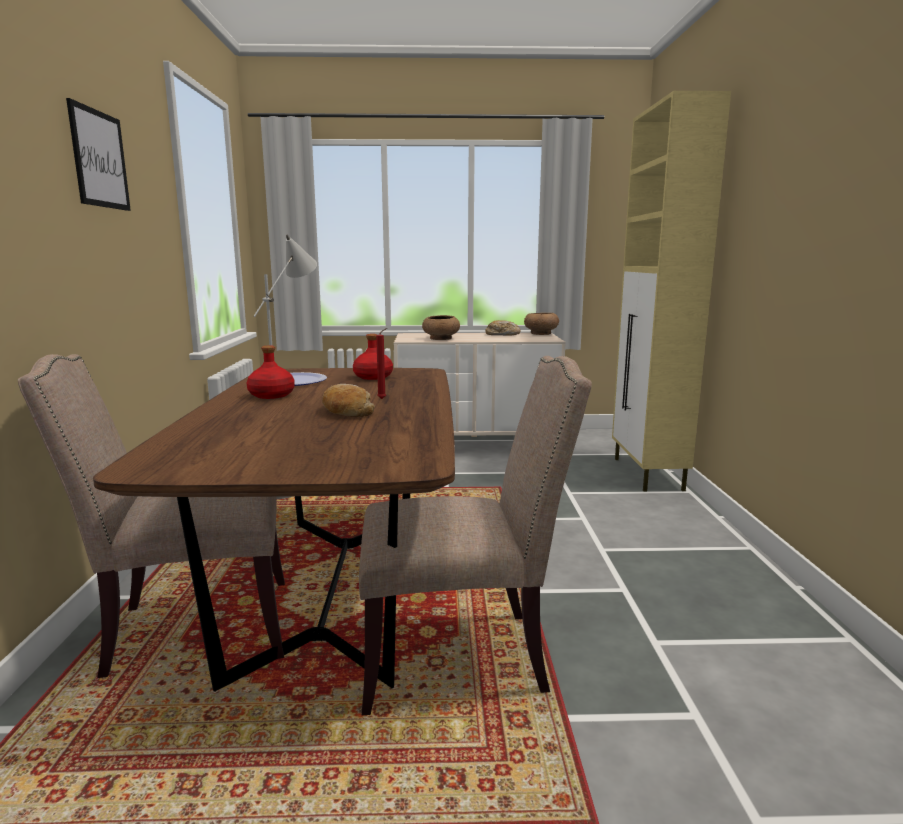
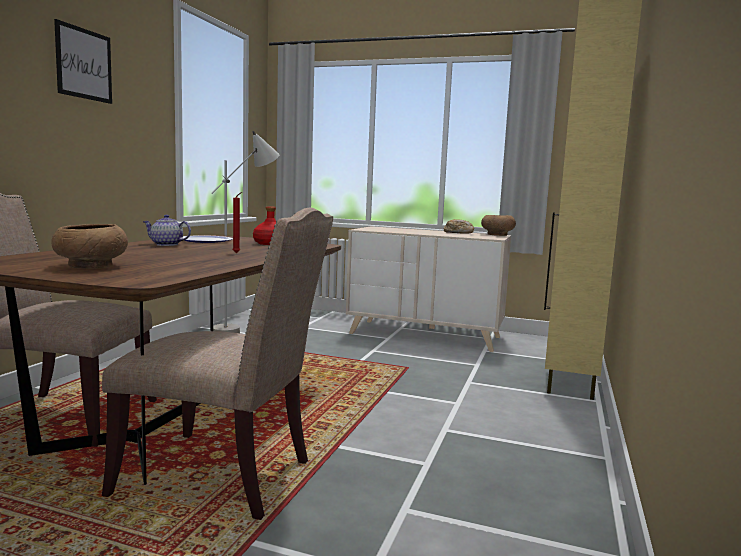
camera: 20 degrees right, 5 degrees down
red bottle [247,346,295,399] -> teapot [143,215,191,246]
bread [322,384,375,417] -> none
brown bowl [422,315,460,340] -> brown bowl moved to [51,224,128,269]

